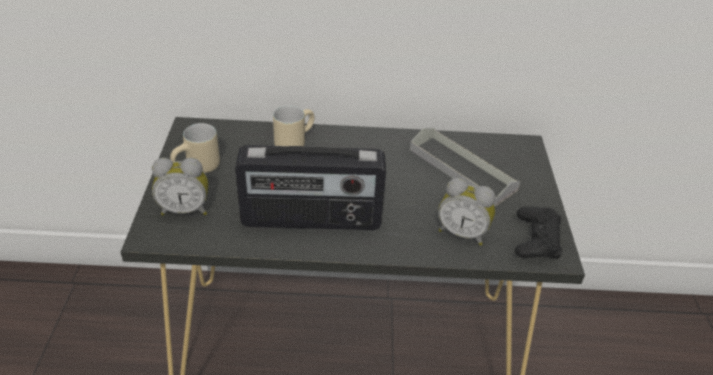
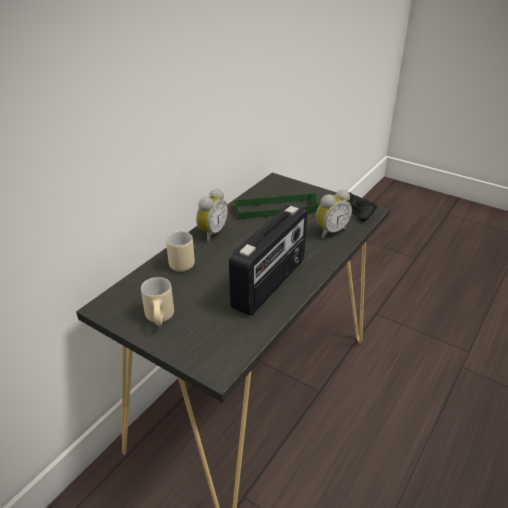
camera: 55 degrees left, 5 degrees down
alarm clock [152,158,208,216] -> alarm clock moved to [196,188,228,241]
grey tray [410,128,520,207] -> green tray [235,193,319,219]

